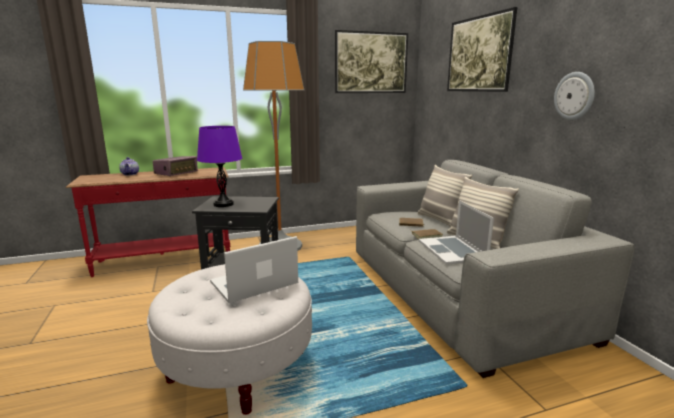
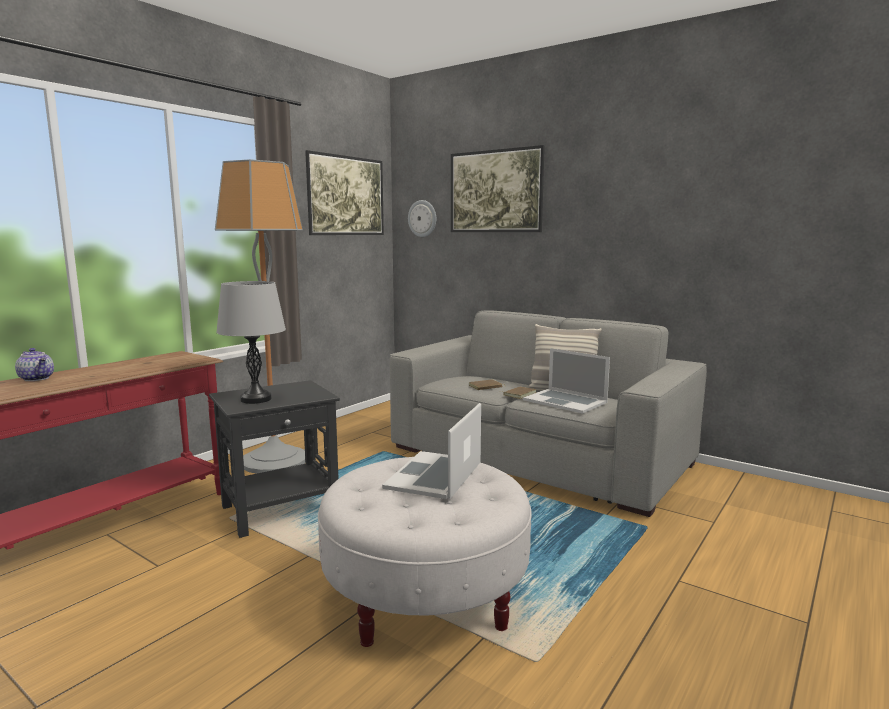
camera: 35 degrees left, 5 degrees down
radio [153,156,198,176] -> none
purple table lamp [197,126,242,207] -> grey table lamp [216,281,286,404]
pillow [418,165,472,227] -> none
wall clock [554,72,595,120] -> wall clock moved to [408,200,436,237]

